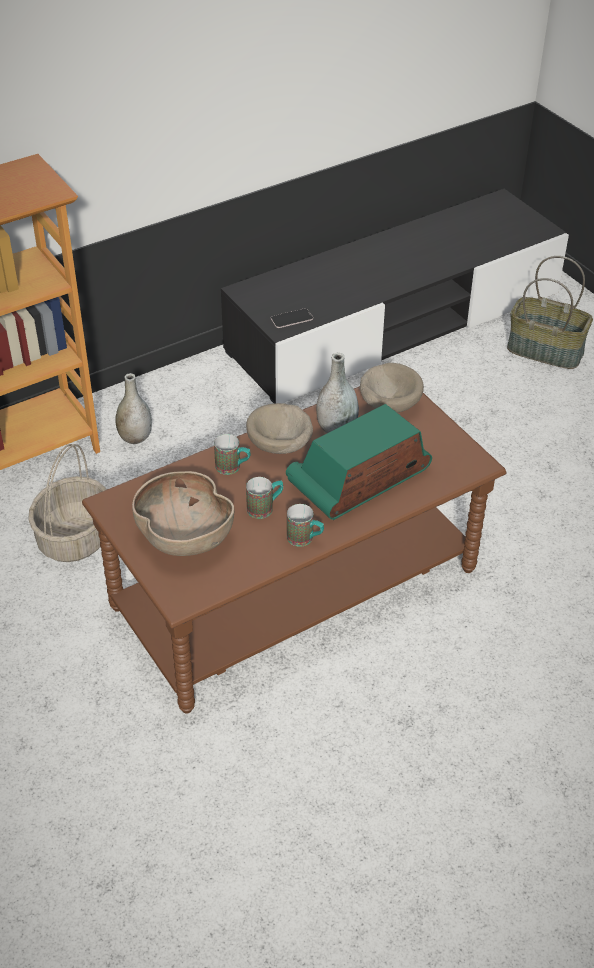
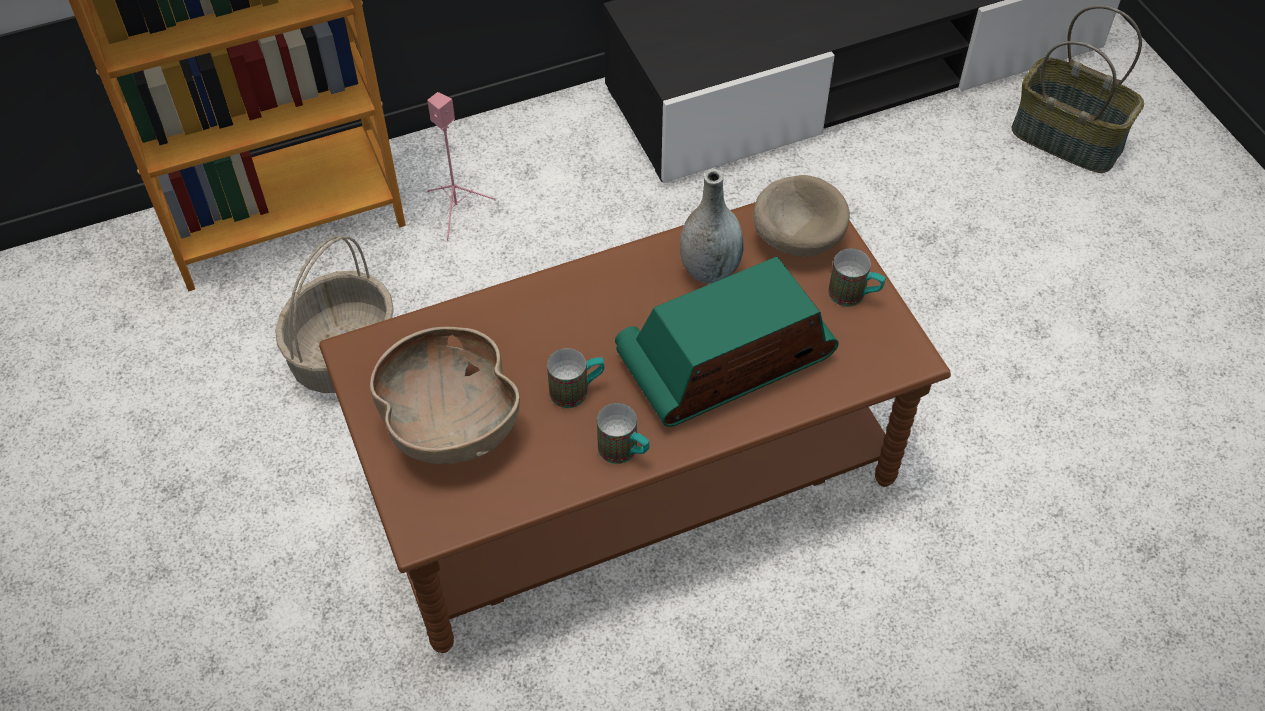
camera: 10 degrees right, 10 degrees up
grey vase [115,373,152,444] -> pink speaker [427,92,496,241]
mug [214,434,251,475] -> mug moved to [828,249,886,307]
beige bowl [246,403,313,454] -> none
phone [271,308,313,328] -> none

